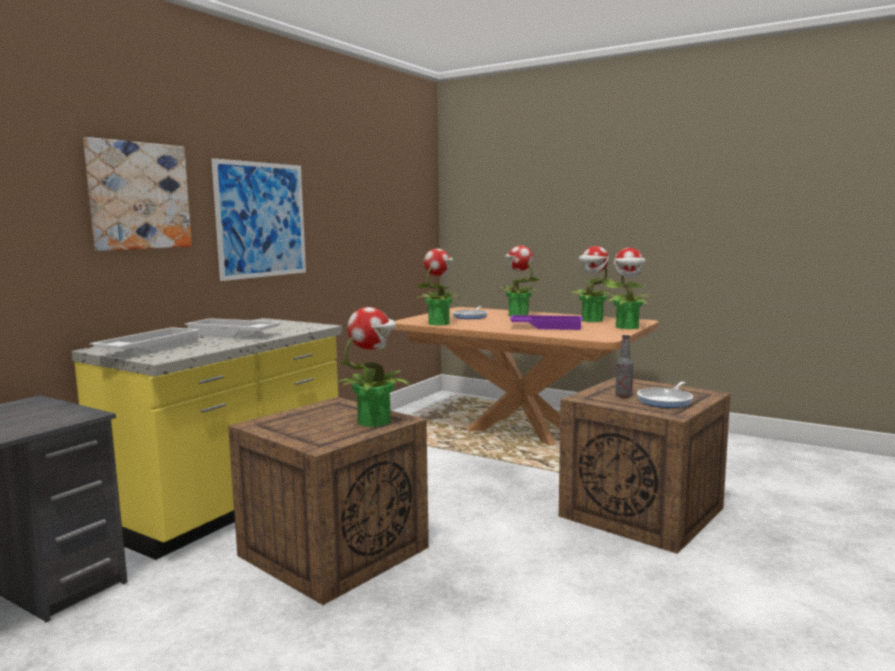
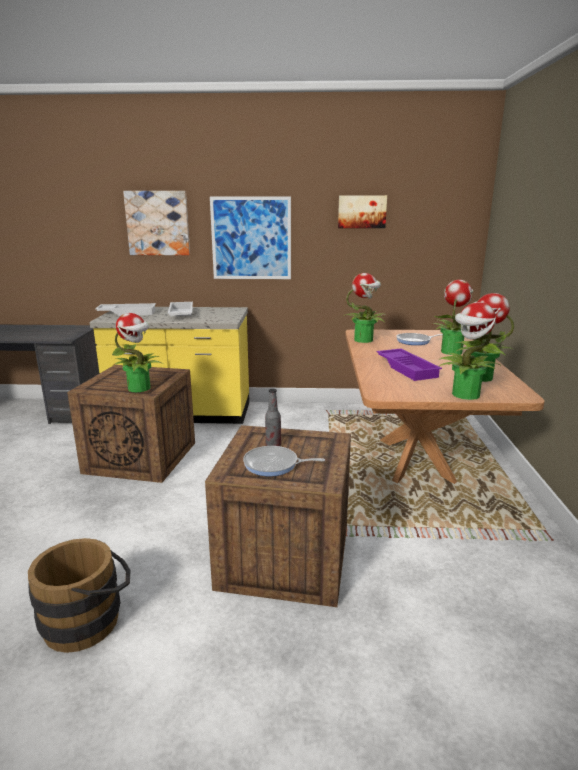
camera: 60 degrees right, 10 degrees up
none -> brown bucket [28,538,131,653]
none -> picture [338,195,387,228]

